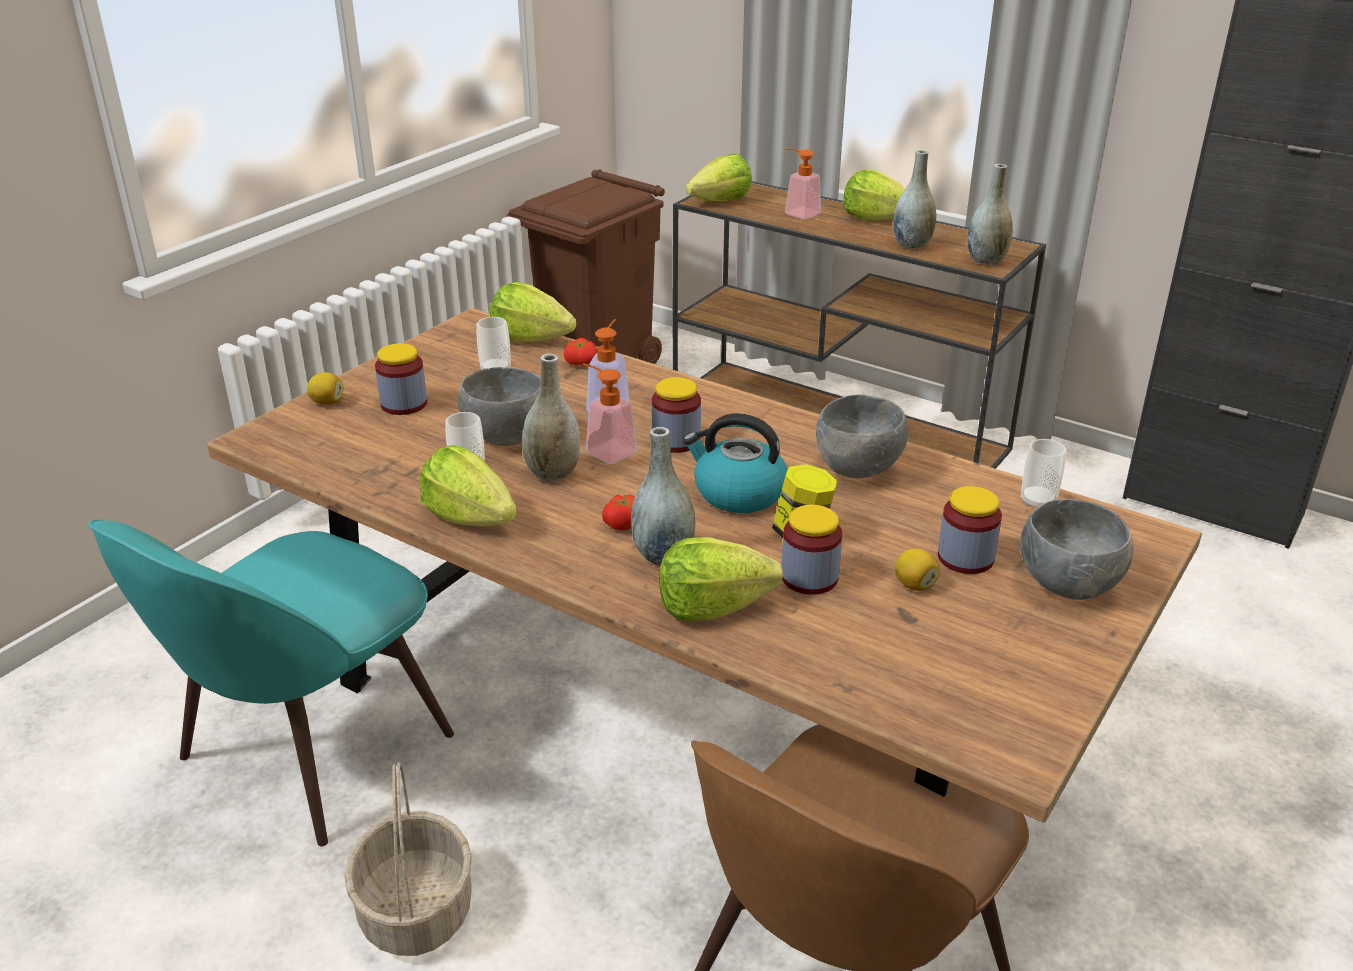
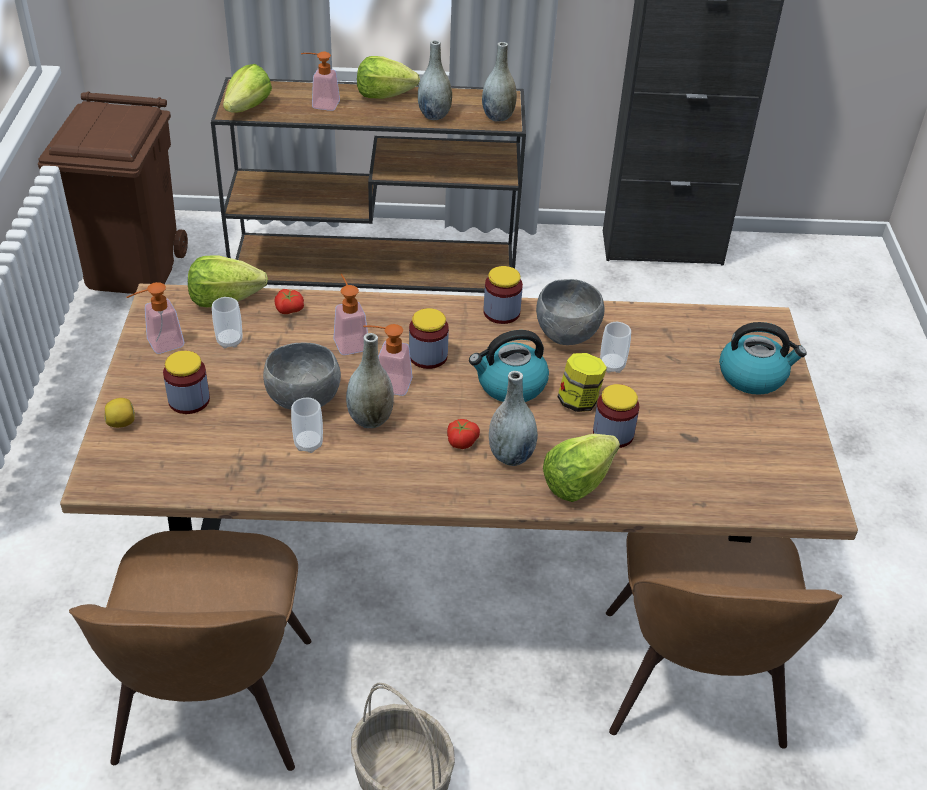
camera: 35 degrees left, 10 degrees up
turquoise chair [88,519,454,846] -> brown chair [69,530,312,771]
lettuce [420,445,517,526] -> none
lemon [895,549,940,591] -> none
jar [938,486,1002,574] -> jar moved to [484,266,523,324]
grey bowl [1020,499,1133,600] -> kettle [719,322,807,395]
cup [1021,439,1066,507] -> cup moved to [600,322,631,373]
none -> soap dispenser [127,282,184,354]

